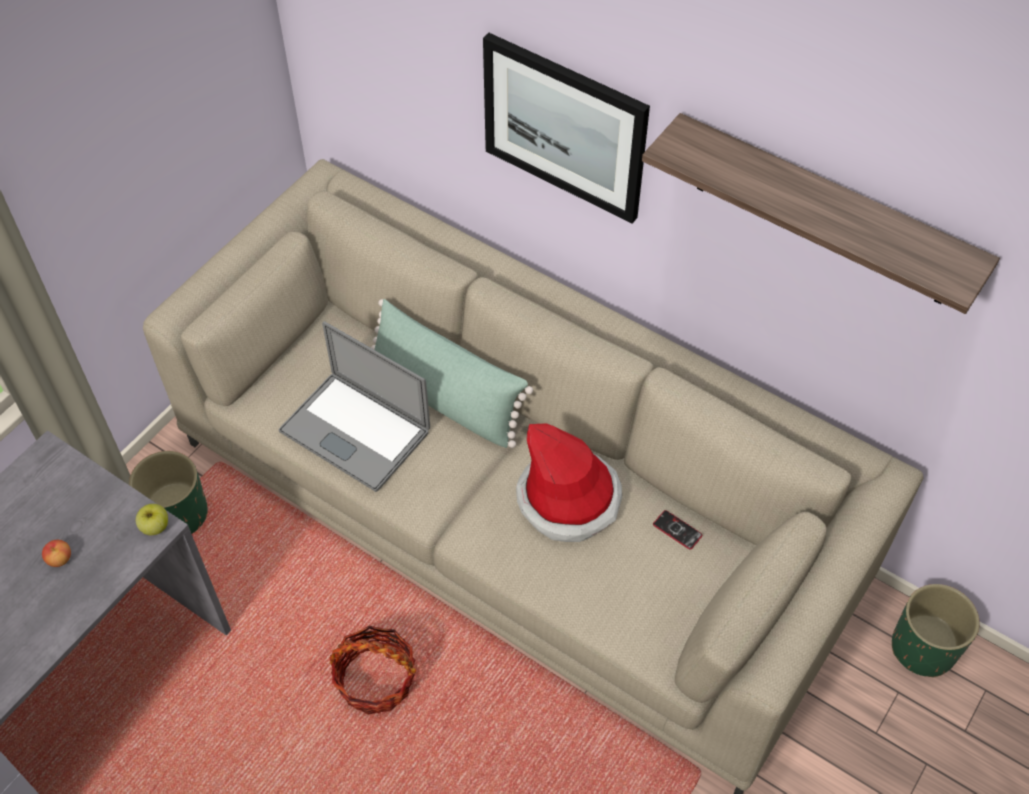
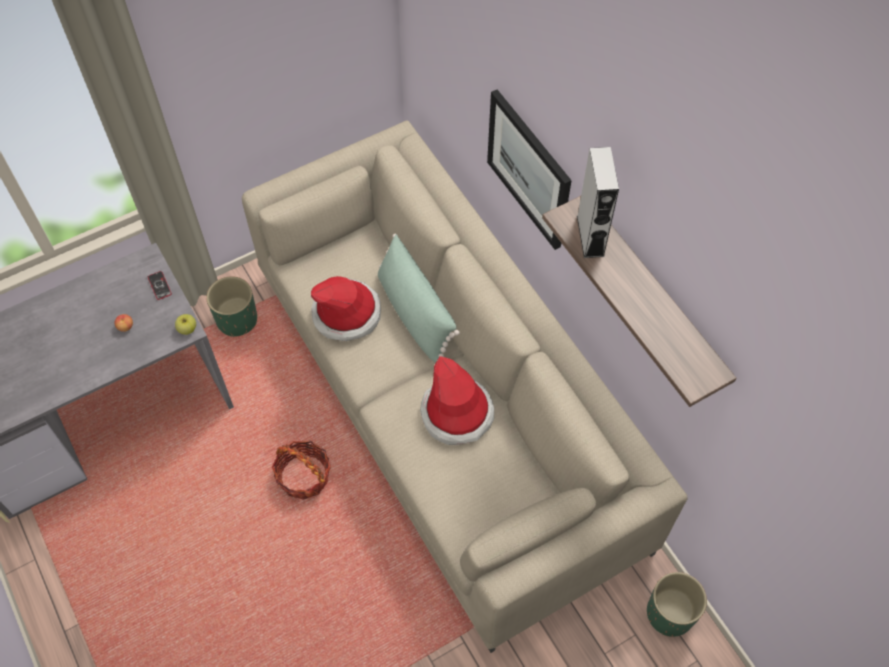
camera: 25 degrees right, 5 degrees up
laptop [279,321,430,492] -> hat [311,276,381,341]
phone [653,510,702,550] -> phone moved to [148,271,172,300]
none -> grey speaker [577,147,619,258]

